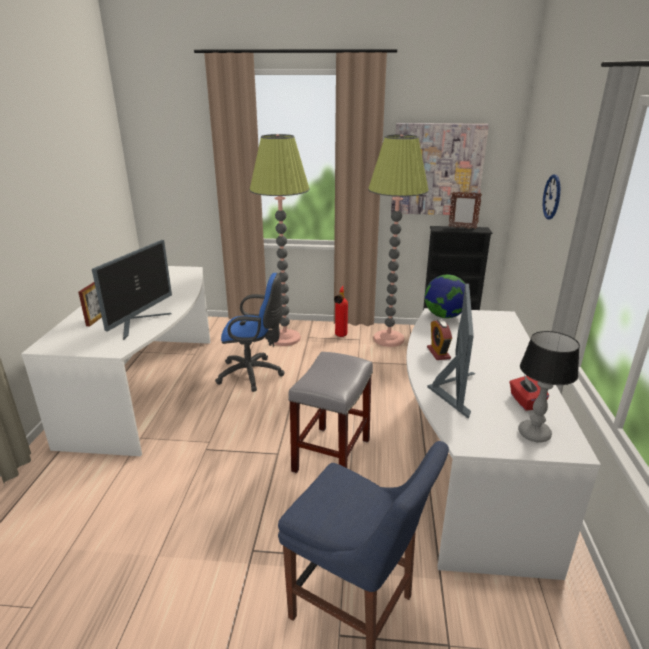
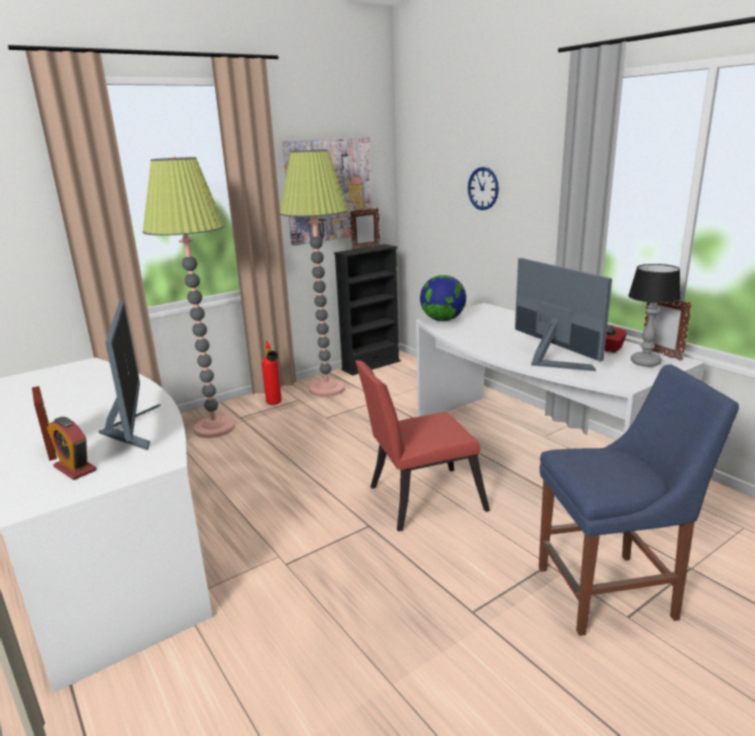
camera: 40 degrees left, 5 degrees down
blue office chair [215,273,285,392] -> none
grey stool [288,352,373,473] -> red chair [355,360,490,532]
alarm clock [427,319,452,360] -> alarm clock moved to [47,417,96,480]
none -> picture frame [643,300,692,361]

